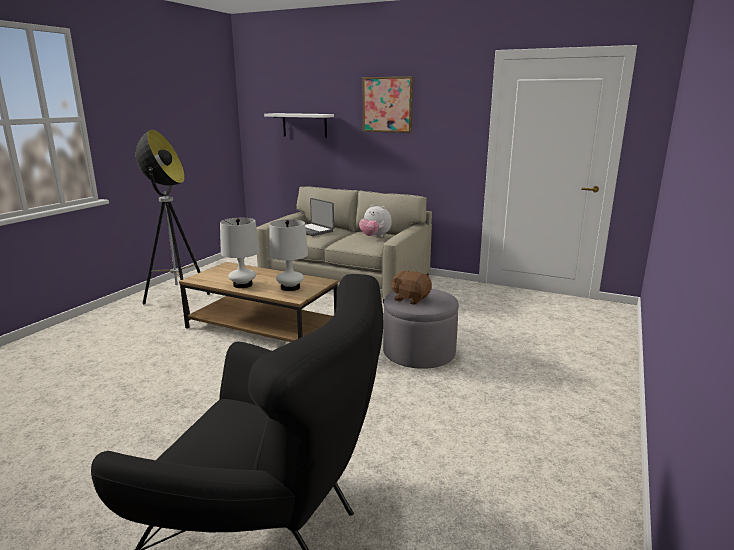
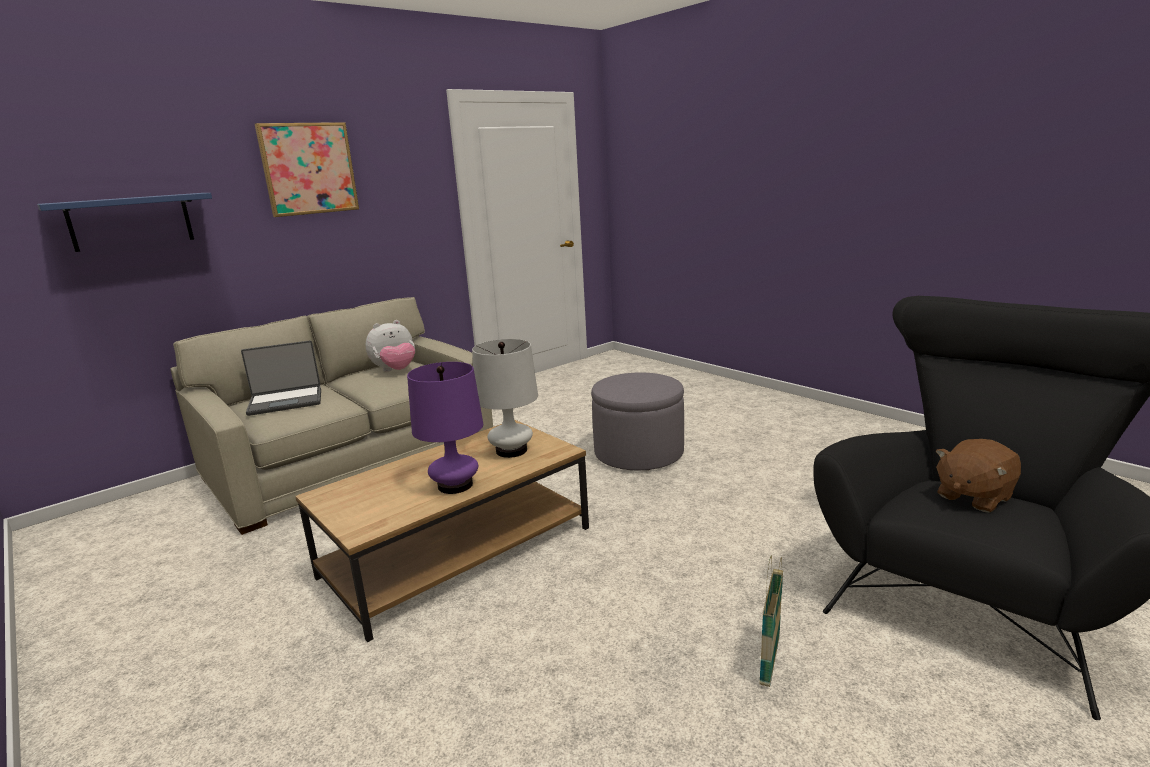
camera: 65 degrees left, 0 degrees up
floor lamp [136,130,210,315] -> none
white table lamp [220,218,260,288] -> purple table lamp [407,362,483,494]
white shelf [264,113,334,138] -> blue shelf [37,193,212,252]
brown plush toy [391,270,432,305] -> brown plush toy moved to [936,439,1021,512]
none -> basket [759,555,783,687]

